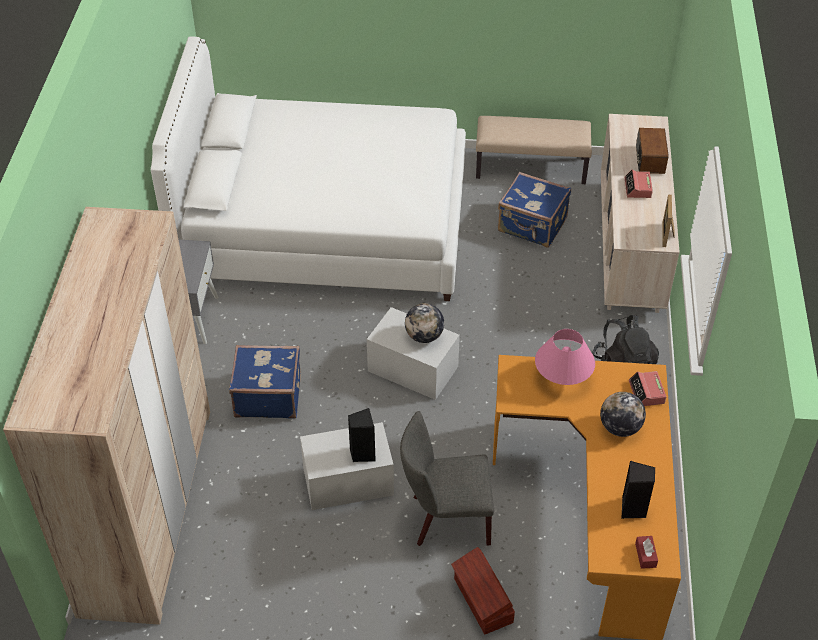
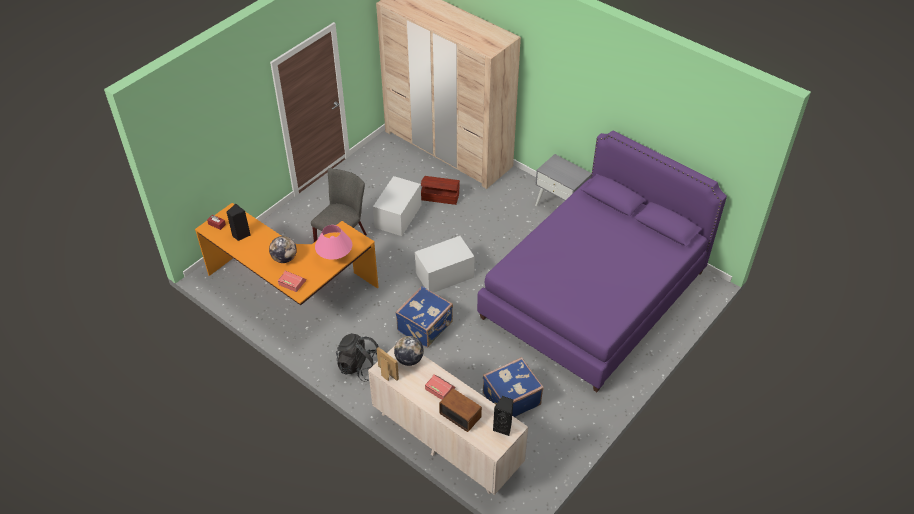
camera: 125 degrees right, 0 degrees up
white bed [151,36,466,301] -> purple bed [477,131,727,392]
blue suitcase [229,345,301,419] -> blue suitcase moved to [395,286,453,348]
black speaker [348,408,376,462] -> black speaker moved to [493,396,513,436]
globe [405,303,444,343] -> globe moved to [394,336,424,366]
brown storage box [451,547,515,634] -> brown storage box moved to [421,176,460,205]
beige bench [476,116,592,184] -> none

